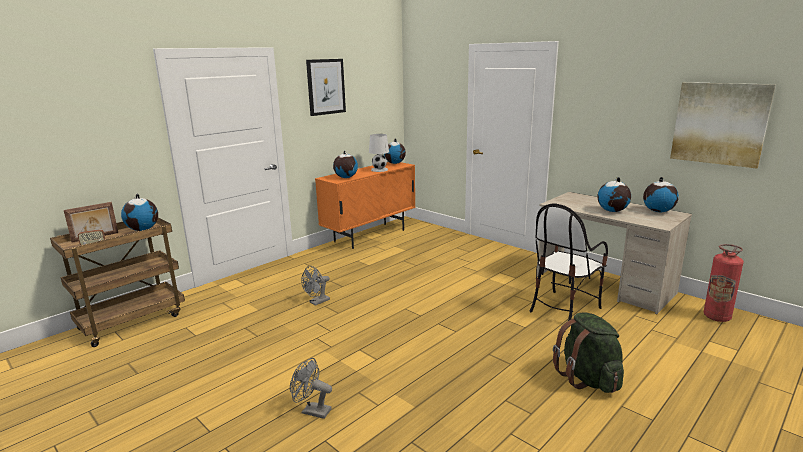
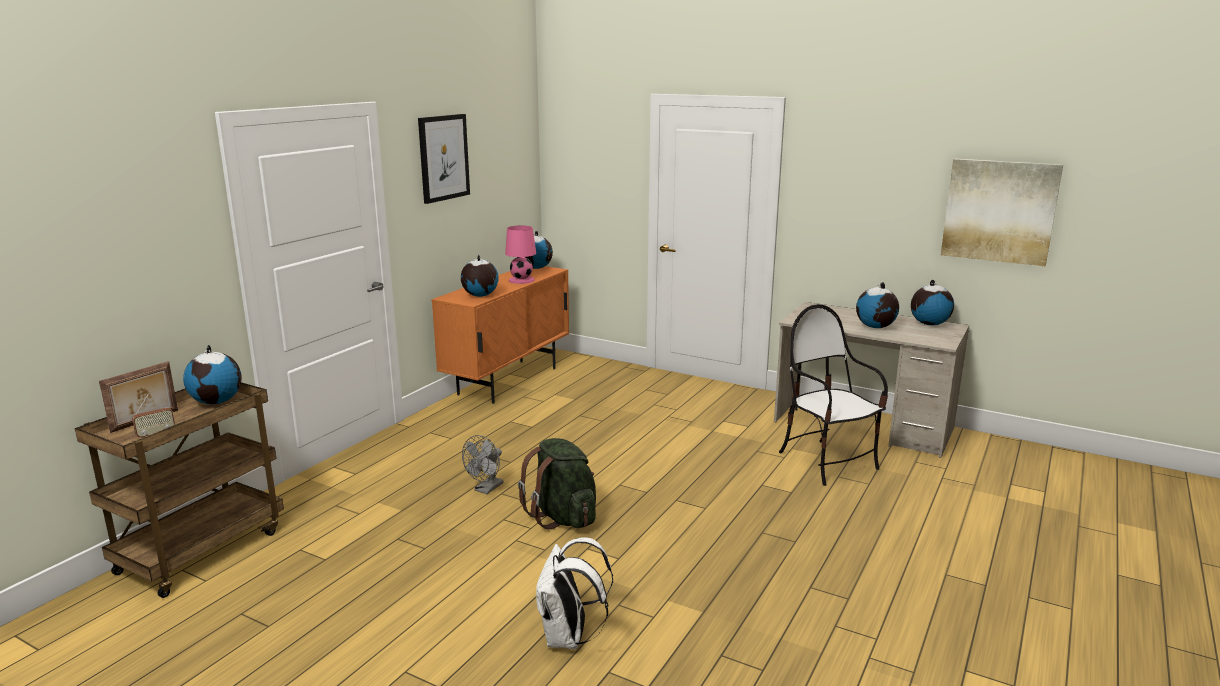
camera: 15 degrees left, 0 degrees up
grey fan [290,358,332,419] -> white backpack [535,537,613,649]
white table lamp [369,134,389,172] -> pink table lamp [505,225,536,284]
chair [529,203,608,321] -> chair turned 120 degrees clockwise [779,304,888,486]
green backpack [553,312,624,393] -> green backpack moved to [518,438,596,530]
fire extinguisher [704,244,744,322] -> none

